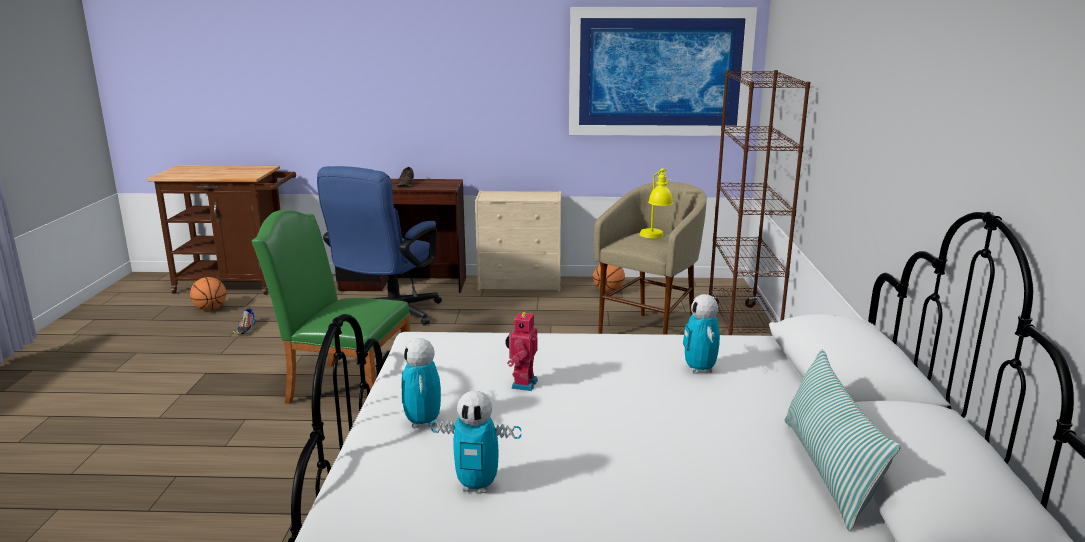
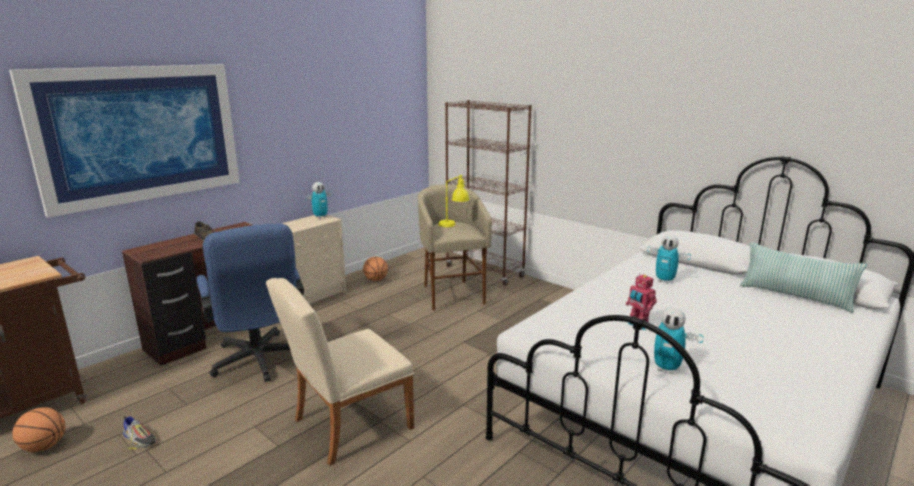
camera: 50 degrees left, 0 degrees up
green chair [251,210,410,404] -> beige chair [266,278,414,466]
toy robot [430,390,521,493] -> toy robot moved to [305,182,333,219]
picture [569,7,757,136] -> picture moved to [9,64,240,218]

